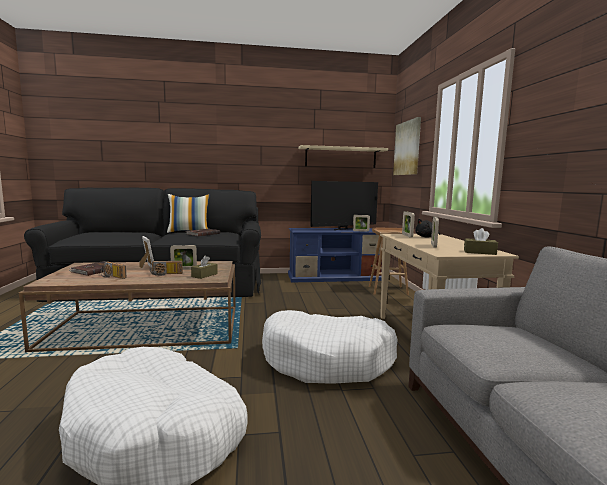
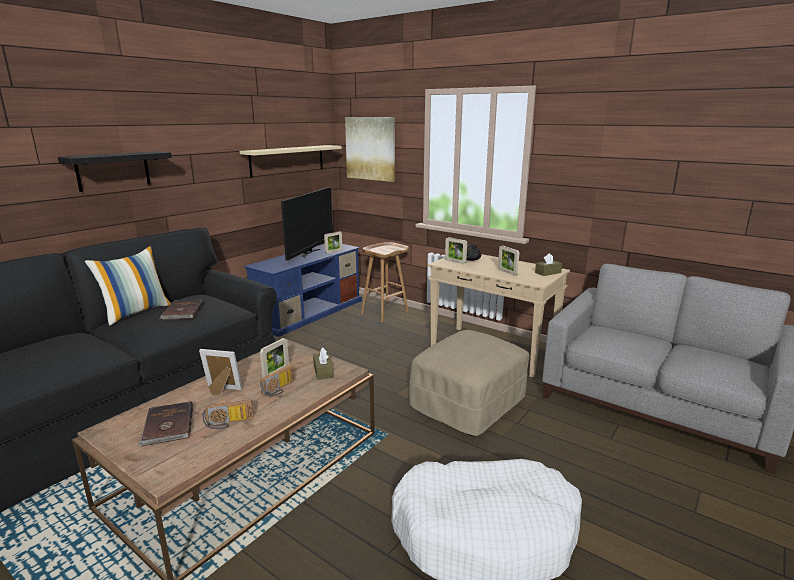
camera: 45 degrees left, 10 degrees up
white dog bed [262,310,398,384] -> beige ottoman [409,330,529,437]
none -> black shelf [58,151,172,192]

